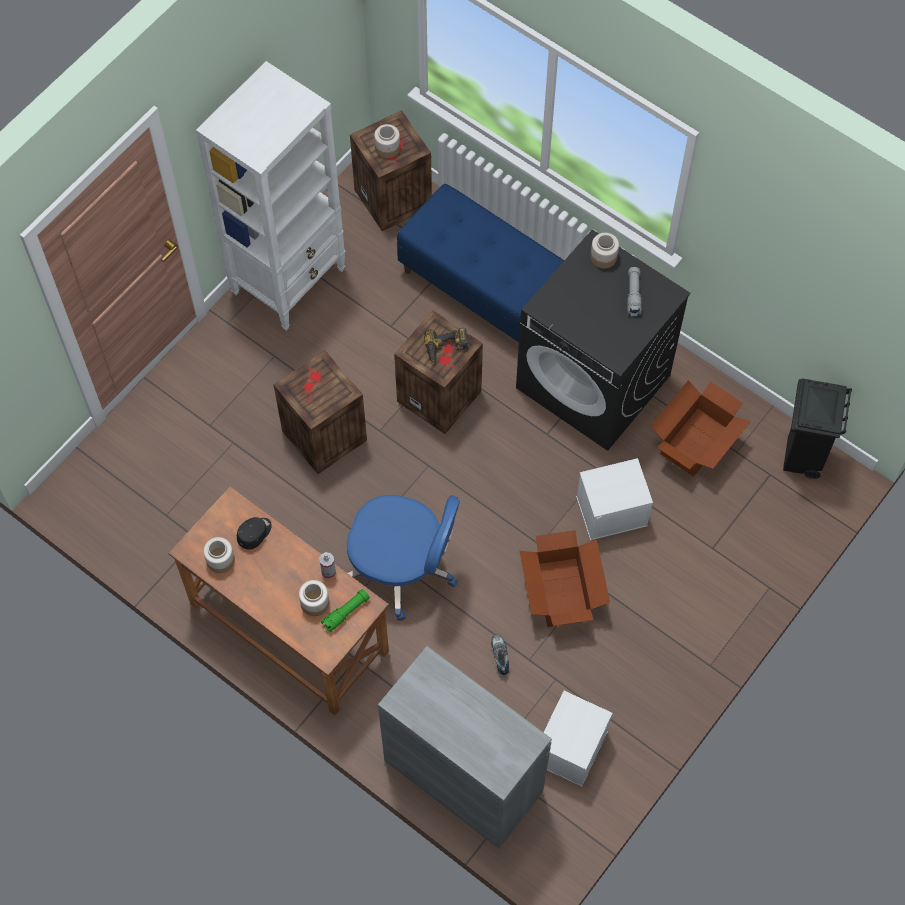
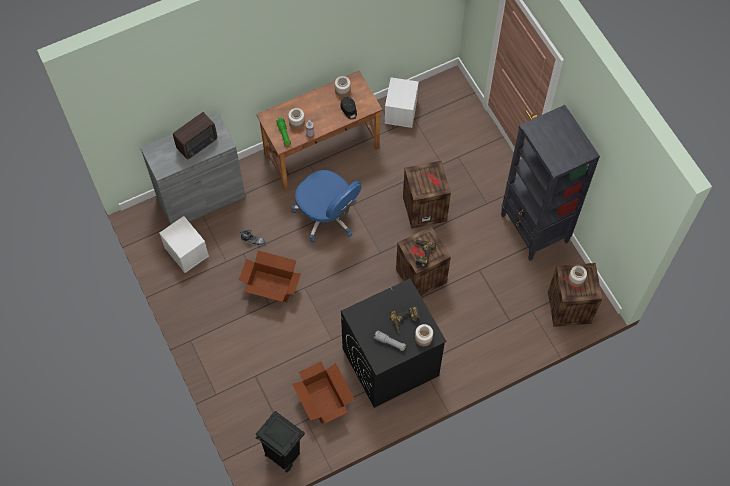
camera: 115 degrees right, 0 degrees up
white bookcase [196,61,346,331] -> black bookcase [501,105,600,261]
blue office chair [347,495,460,621] -> blue office chair turned 90 degrees counterclockwise [291,170,362,243]
blue bench [397,184,564,342] -> none
white storage box [576,458,653,541] -> white storage box moved to [385,77,419,128]
none -> radio [173,112,217,160]
none -> power drill [390,306,420,333]

